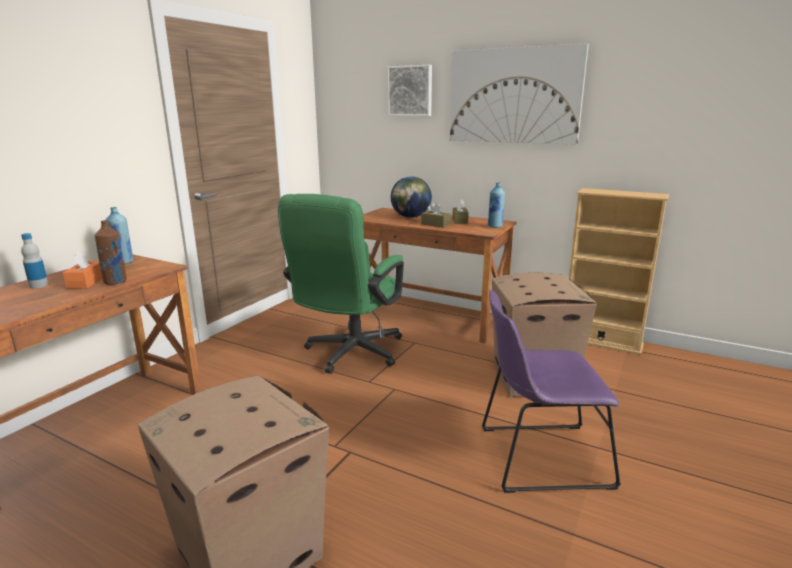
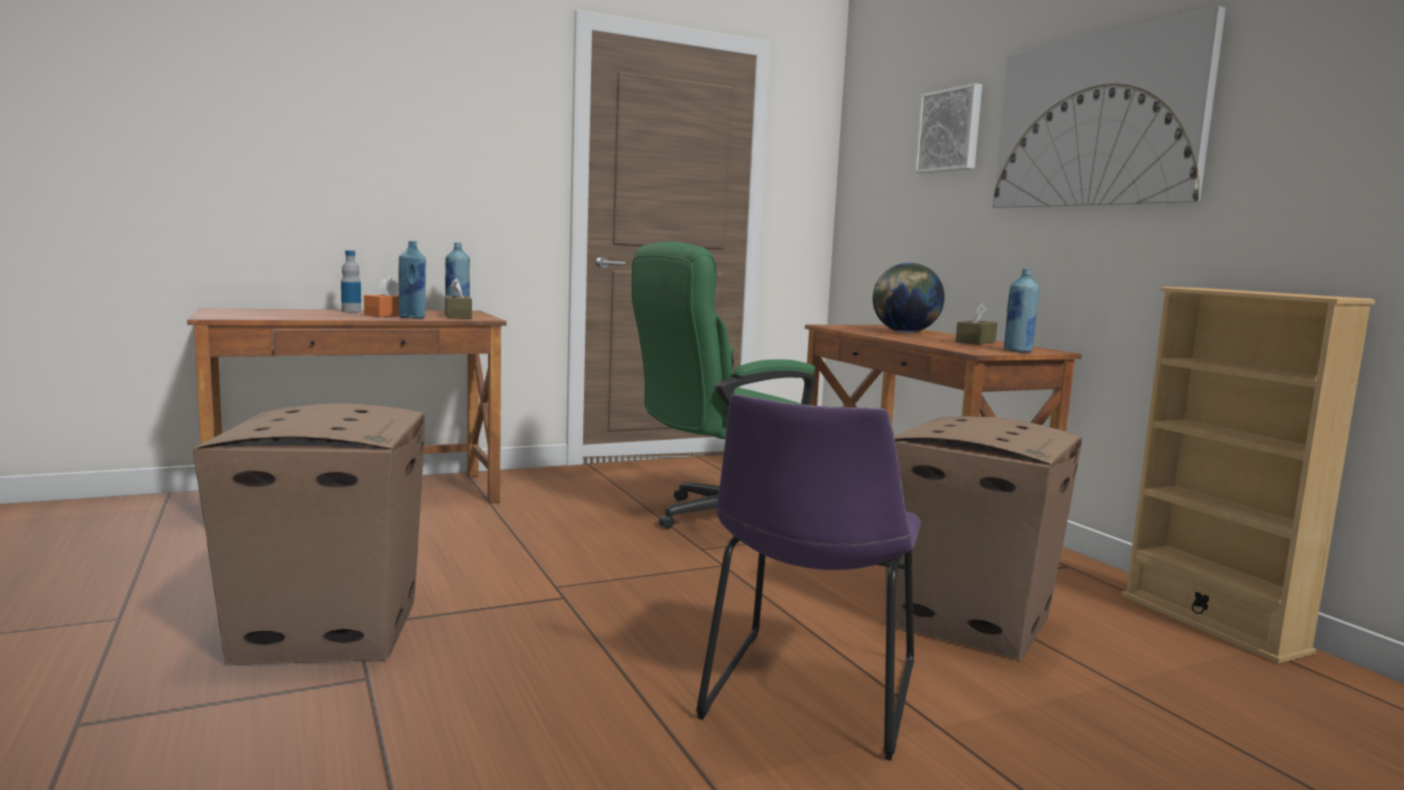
camera: 35 degrees right, 10 degrees down
brown bottle [95,220,127,285] -> blue bottle [398,241,426,319]
brown tissue box [421,202,451,228] -> brown tissue box moved to [445,278,472,319]
purple chair [482,290,621,493] -> purple chair turned 105 degrees counterclockwise [696,394,921,761]

